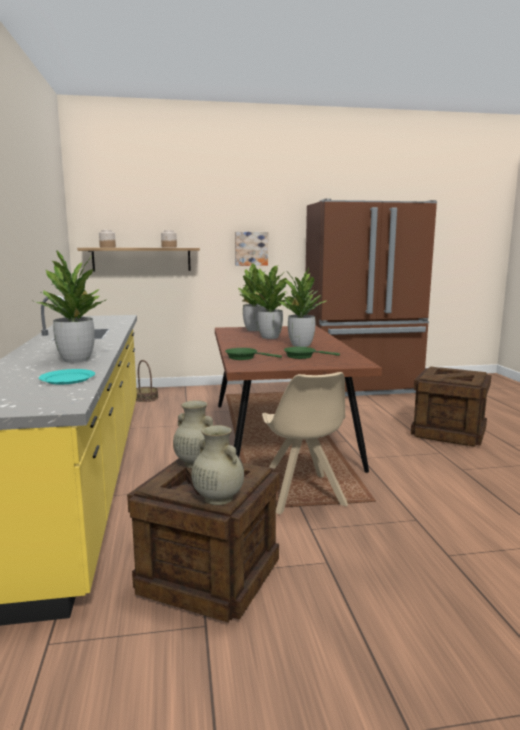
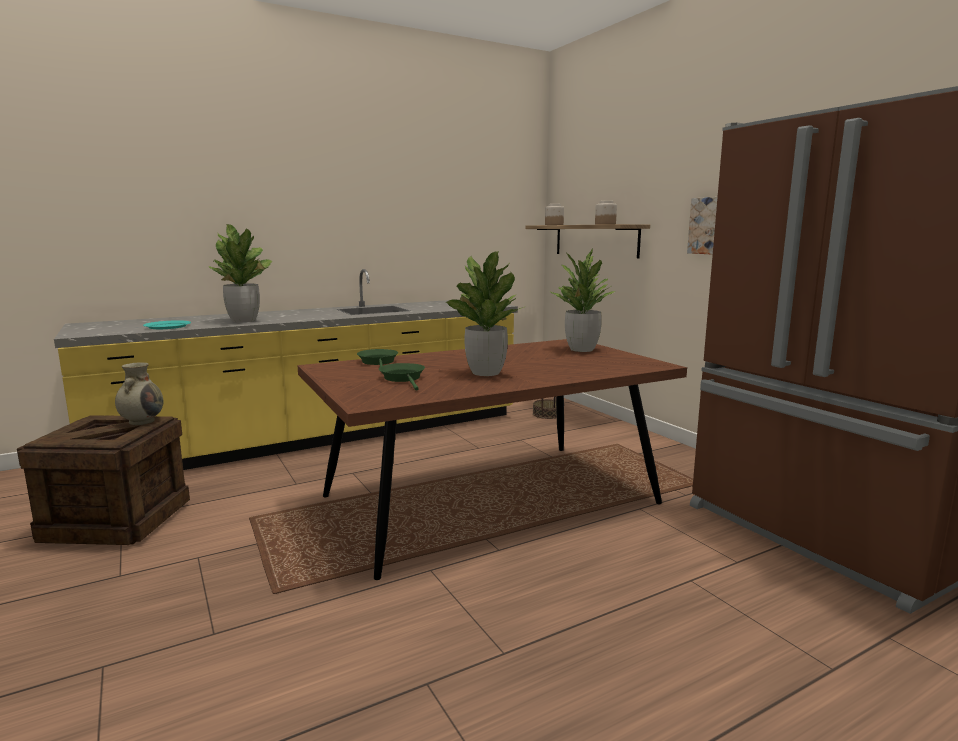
camera: 70 degrees right, 0 degrees up
beige vase [191,425,244,505] -> none
potted plant [248,266,287,339] -> none
beige chair [262,372,348,514] -> none
crate [411,367,491,447] -> none

